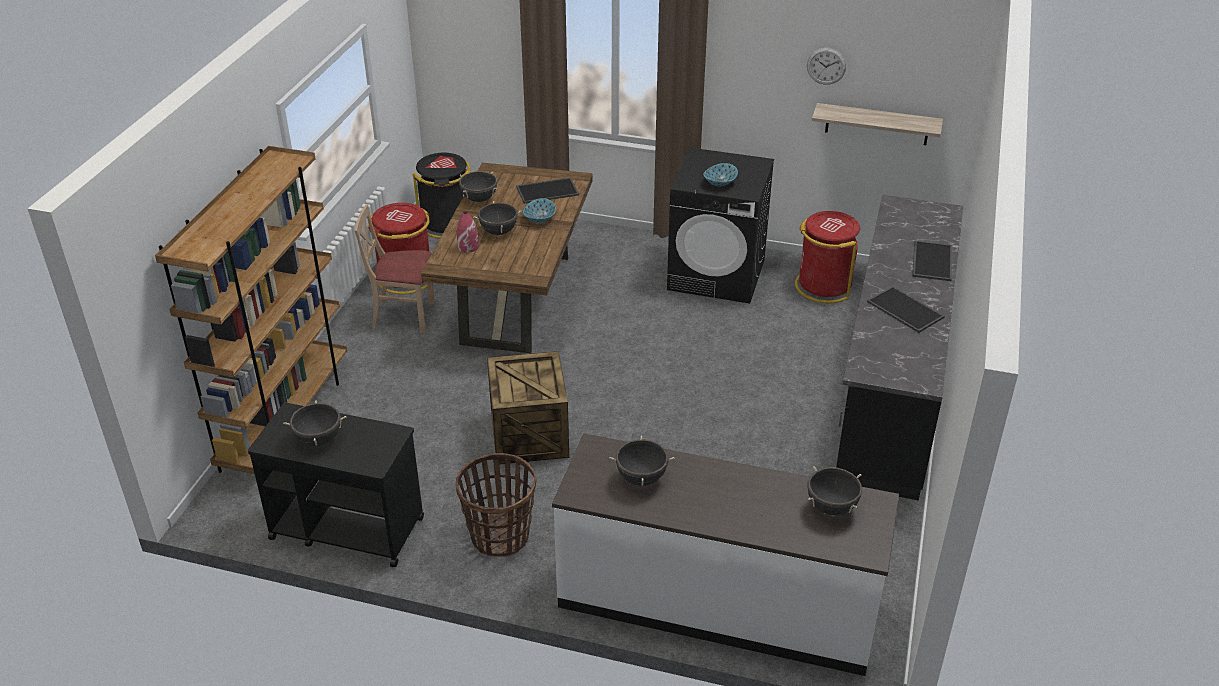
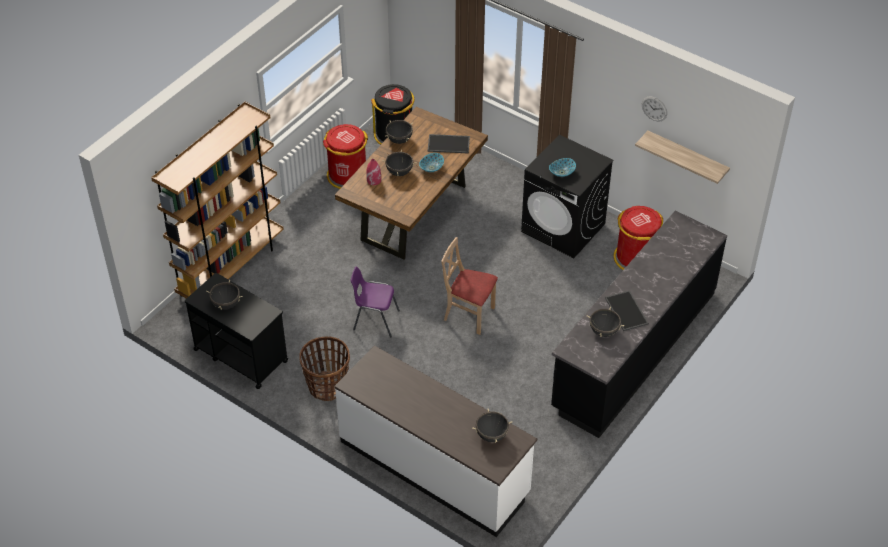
camera: 20 degrees right, 10 degrees up
beige chair [355,204,435,333] -> beige chair moved to [441,237,498,335]
crate [487,351,569,464] -> purple chair [351,267,400,337]
black cooking pot [609,435,675,486] -> black cooking pot moved to [587,307,624,337]
tray [912,241,952,281] -> none

